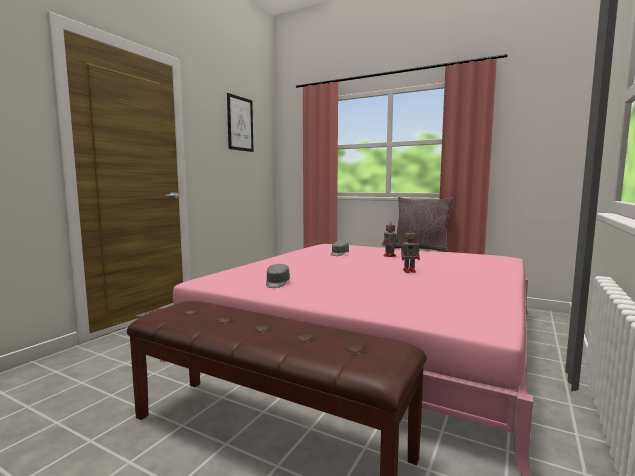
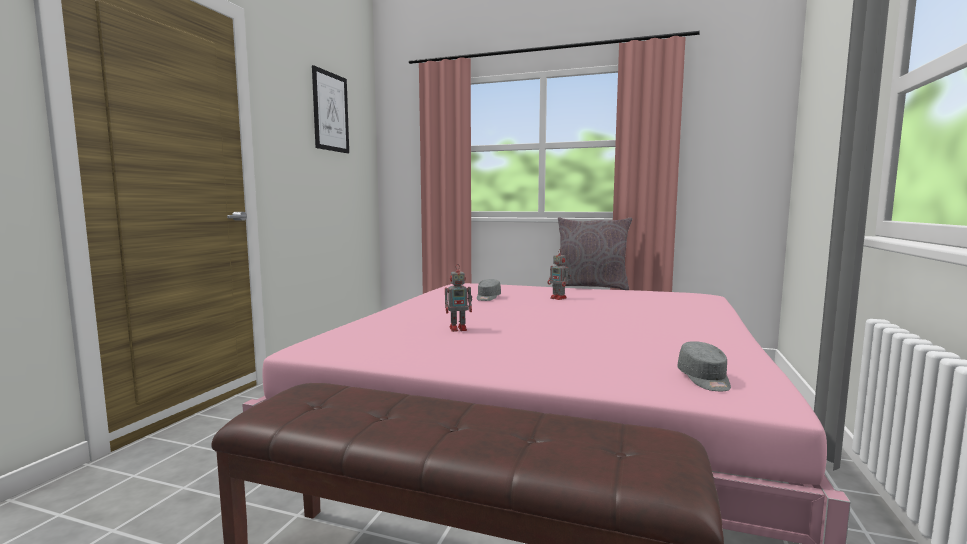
camera: 10 degrees left, 0 degrees up
grey cap [266,264,290,288] -> grey cap moved to [677,341,731,391]
toy robot [401,228,420,273] -> toy robot moved to [445,264,472,332]

